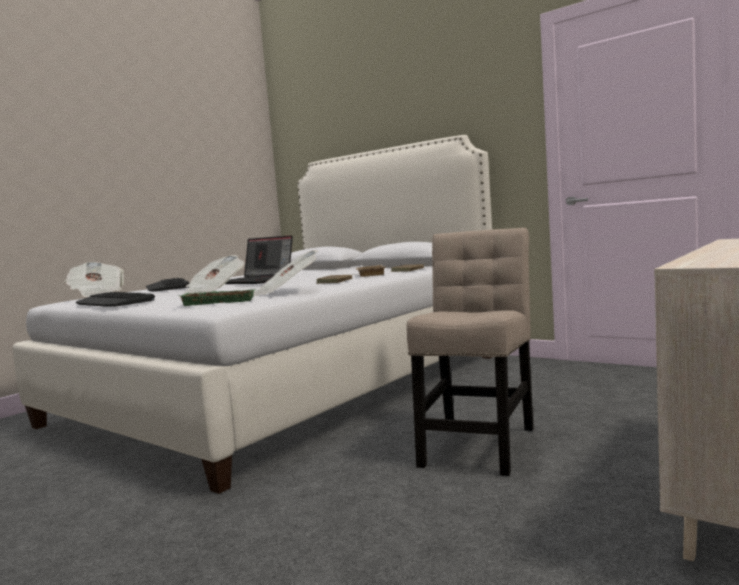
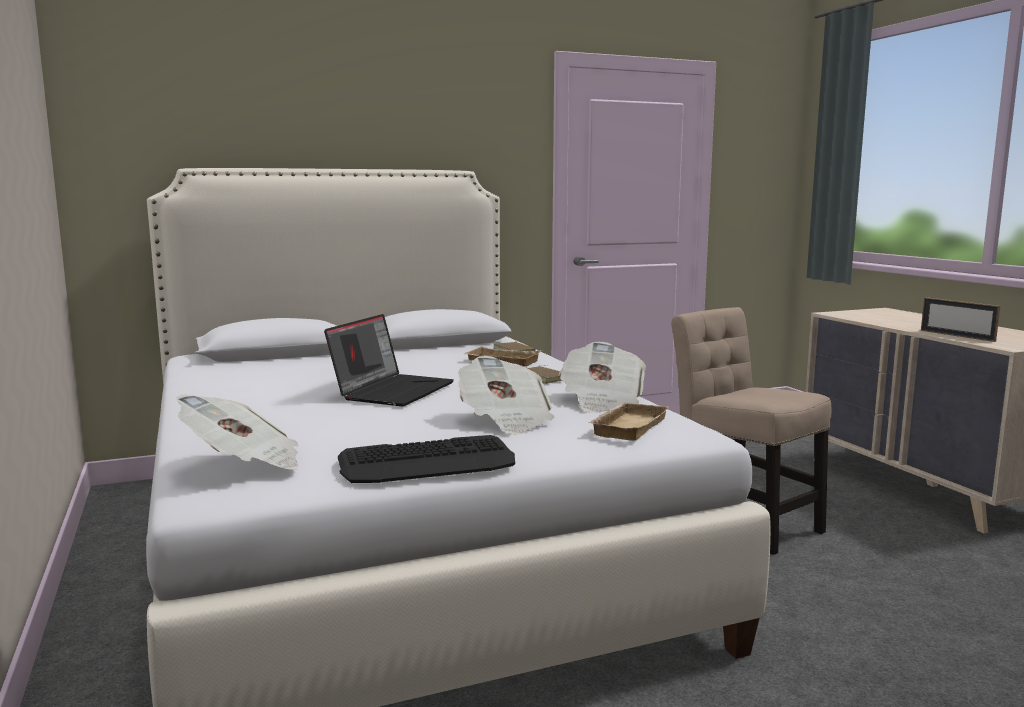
camera: 60 degrees left, 5 degrees up
keyboard [146,278,189,291] -> none
green tray [179,289,256,306] -> beige tray [589,402,668,441]
laptop [225,235,293,284] -> laptop turned 45 degrees counterclockwise [324,314,454,406]
none -> picture frame [921,297,1000,342]

